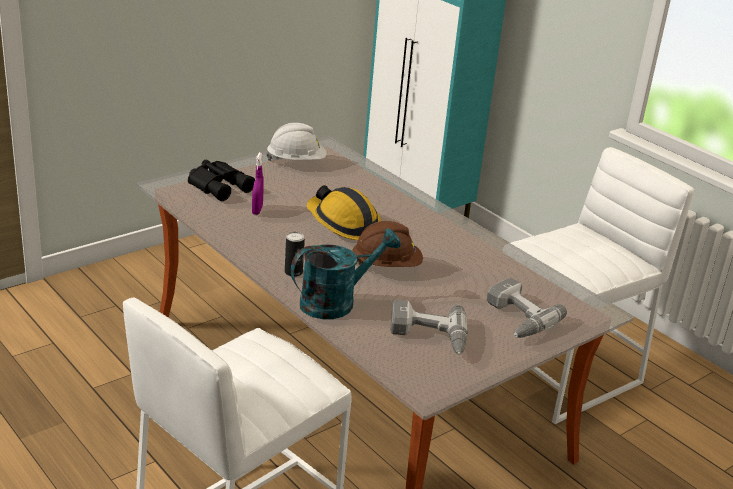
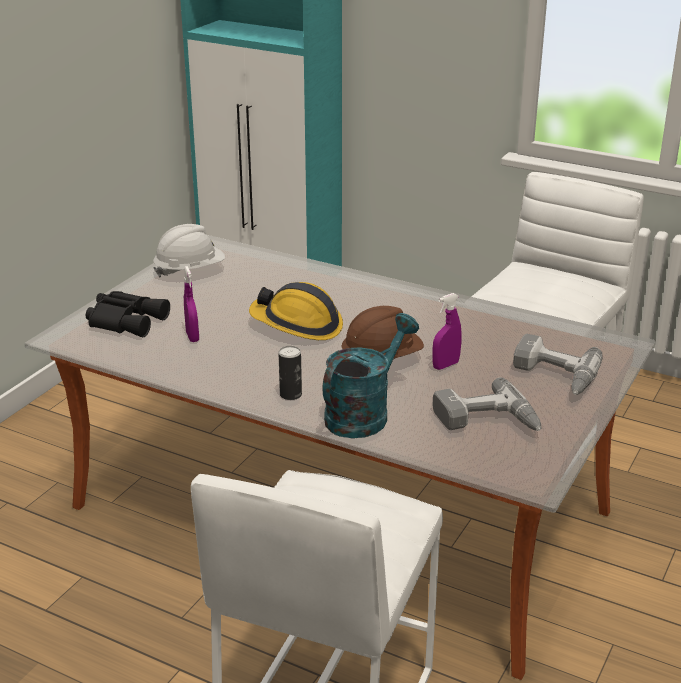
camera: 20 degrees left, 0 degrees up
none -> purple spray bottle [432,293,462,370]

